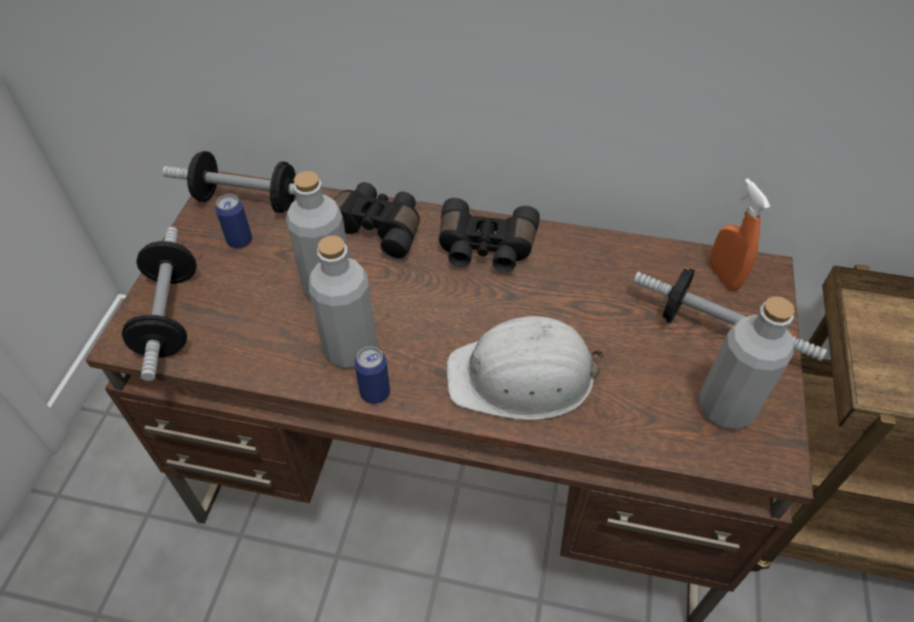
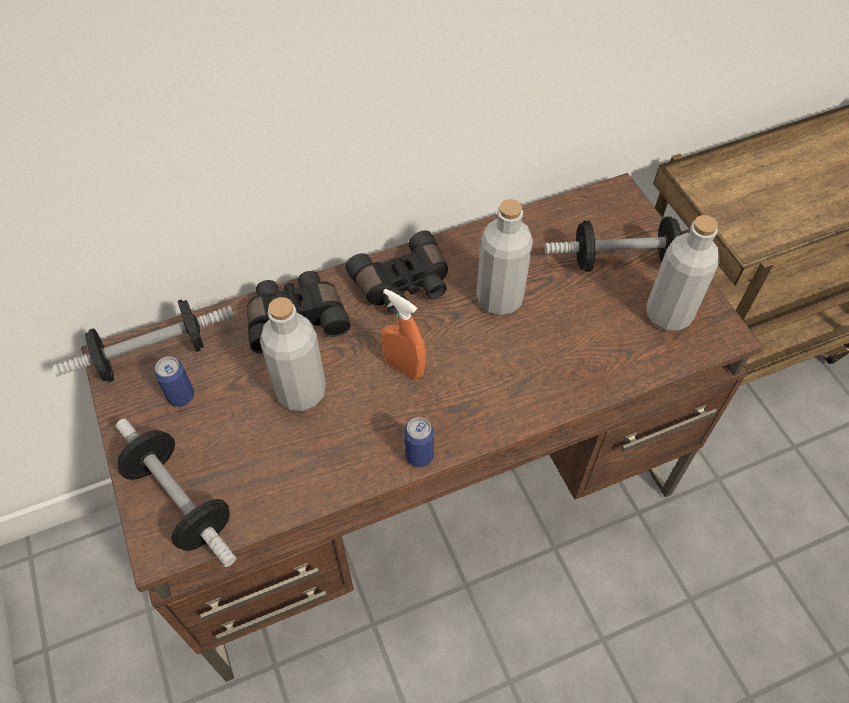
camera: 35 degrees left, 5 degrees up
grey bottle [309,235,377,369] -> grey bottle moved to [476,199,533,316]
white hard hat [446,316,604,420] -> none
orange spray bottle [709,179,770,291] -> orange spray bottle moved to [381,289,426,379]

